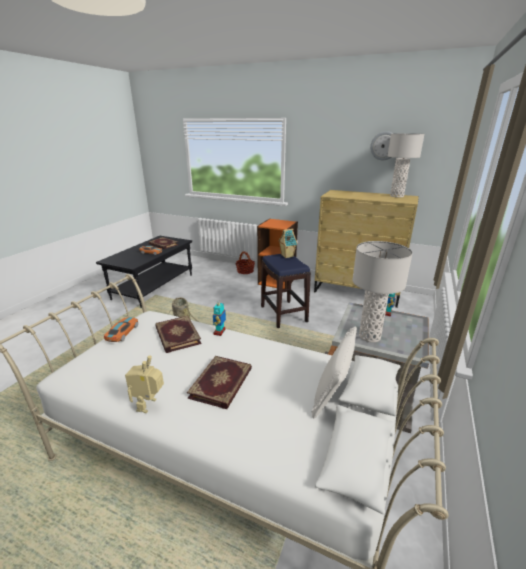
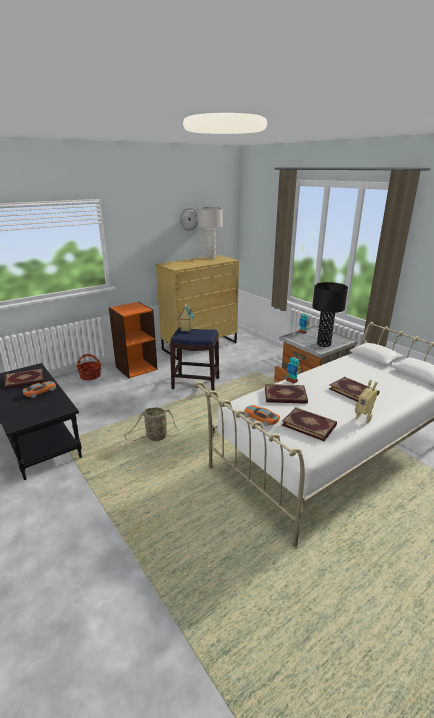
camera: 60 degrees left, 0 degrees up
white pillow [311,327,357,419] -> none
white table lamp [353,241,413,342] -> black table lamp [312,282,348,347]
none -> book [282,407,337,441]

